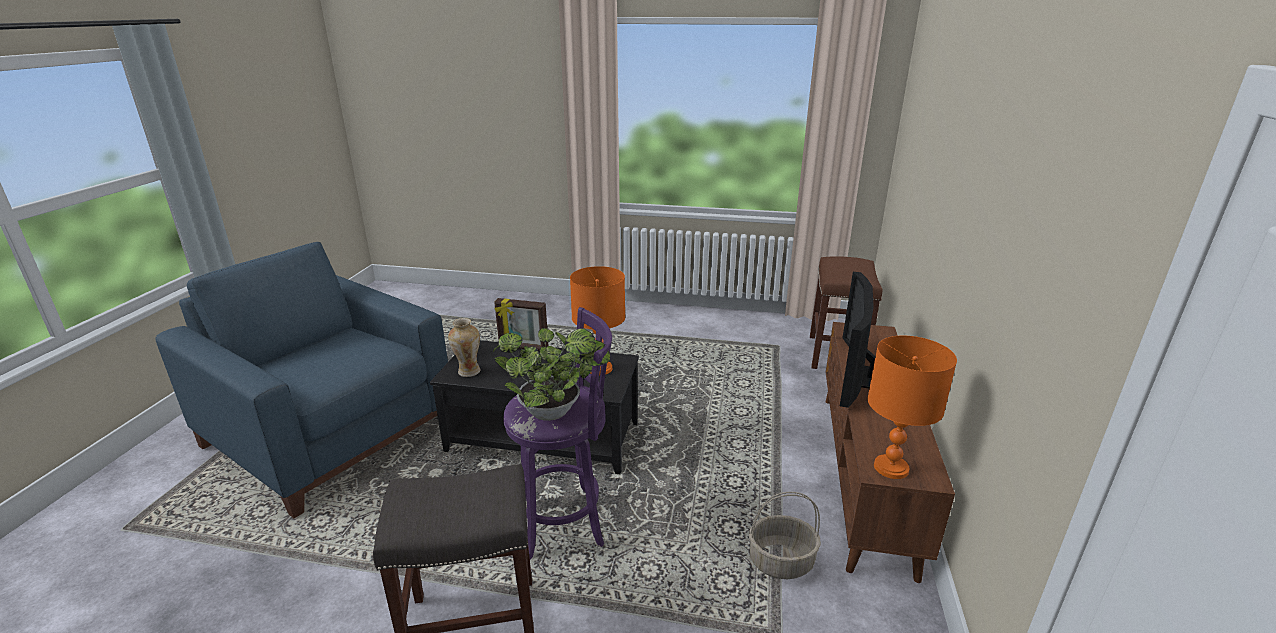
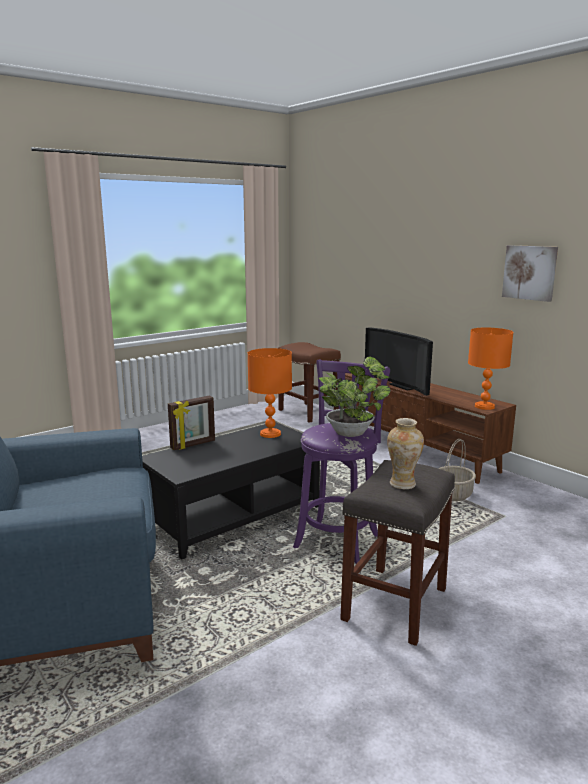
camera: 50 degrees left, 10 degrees down
vase [448,318,480,377] -> vase moved to [387,418,424,489]
none -> picture [502,245,558,302]

